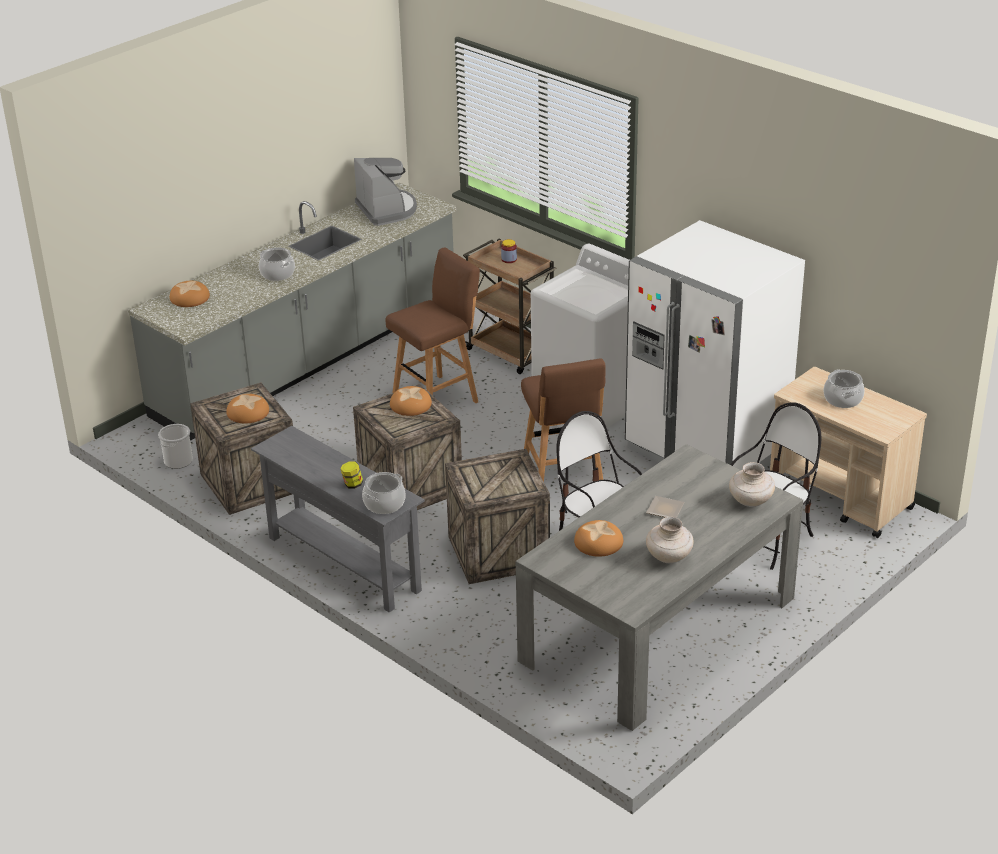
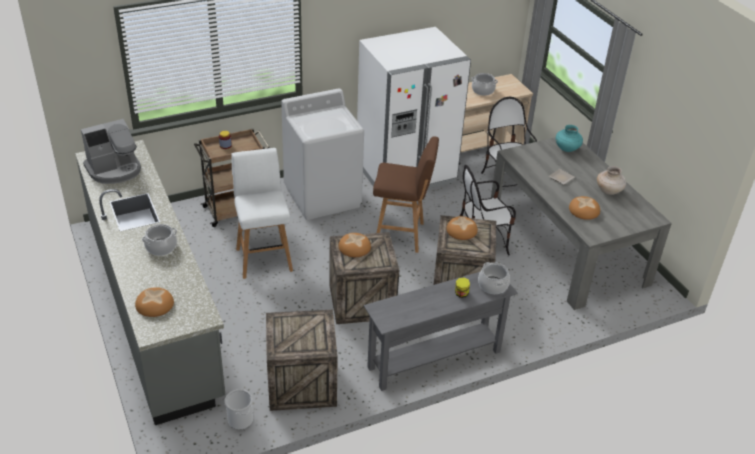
camera: 70 degrees left, 5 degrees up
bread [226,394,269,423] -> bread moved to [446,216,478,240]
coffee machine [354,158,417,226] -> coffee machine turned 150 degrees clockwise [81,119,141,184]
brown stool [385,247,480,403] -> white stool [231,148,293,279]
beige vase [729,462,775,507] -> turquoise vase [555,125,583,152]

